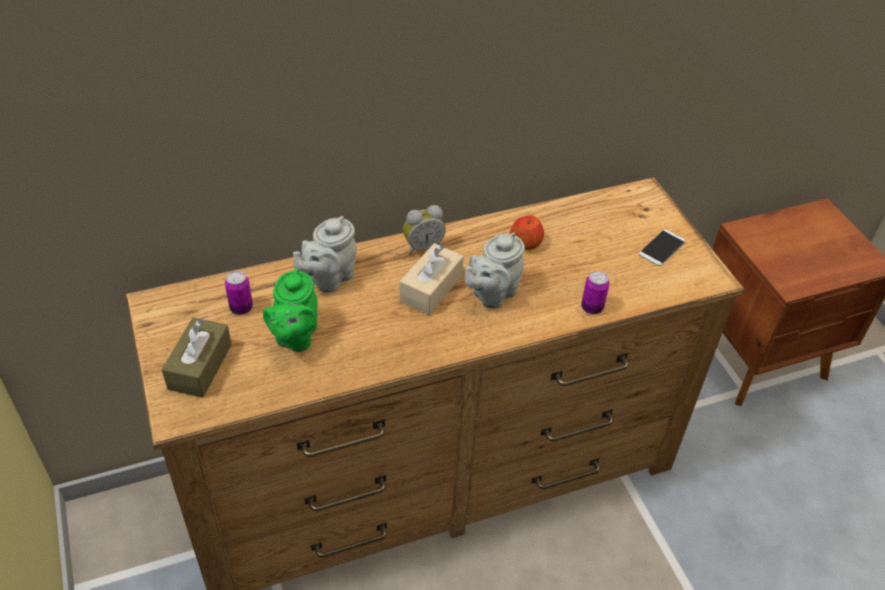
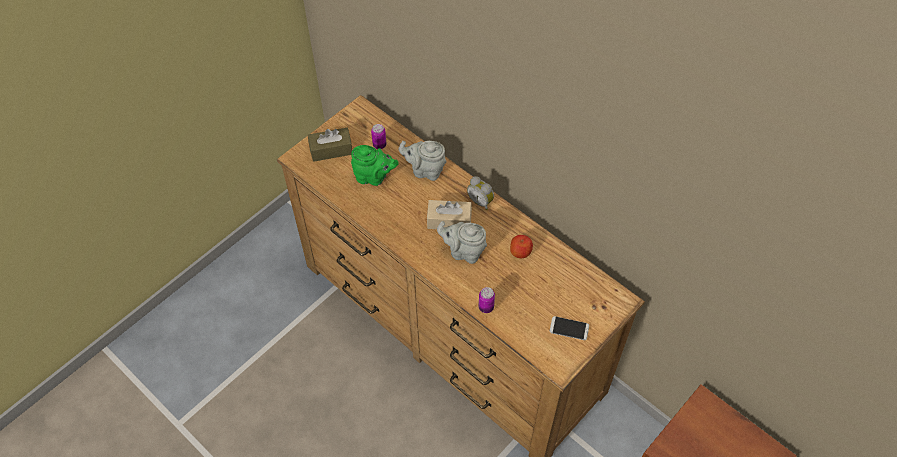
camera: 65 degrees right, 10 degrees up
green teapot [263,268,318,352] -> green teapot turned 150 degrees counterclockwise [351,145,399,186]

